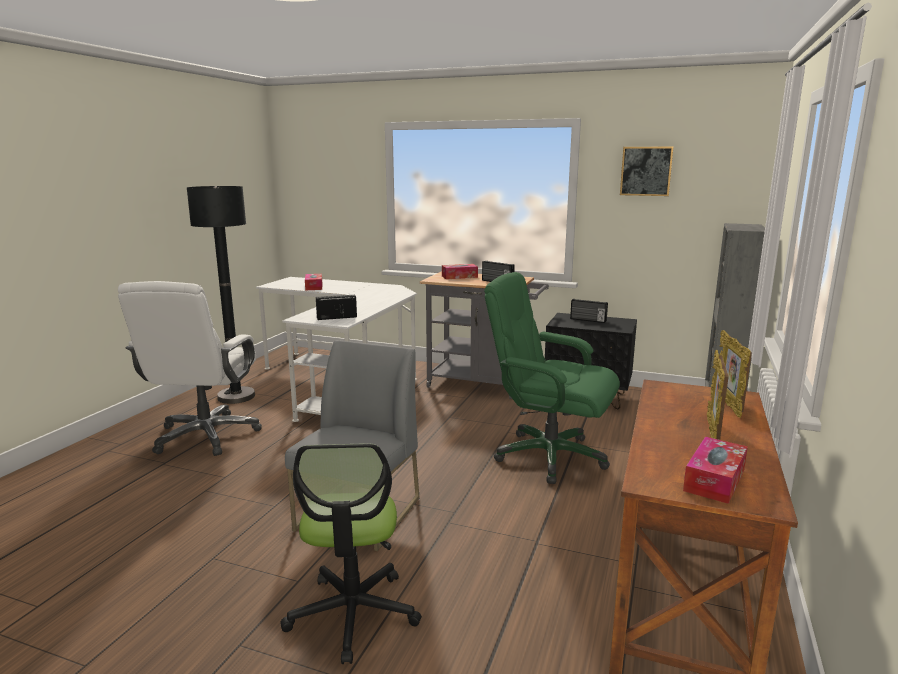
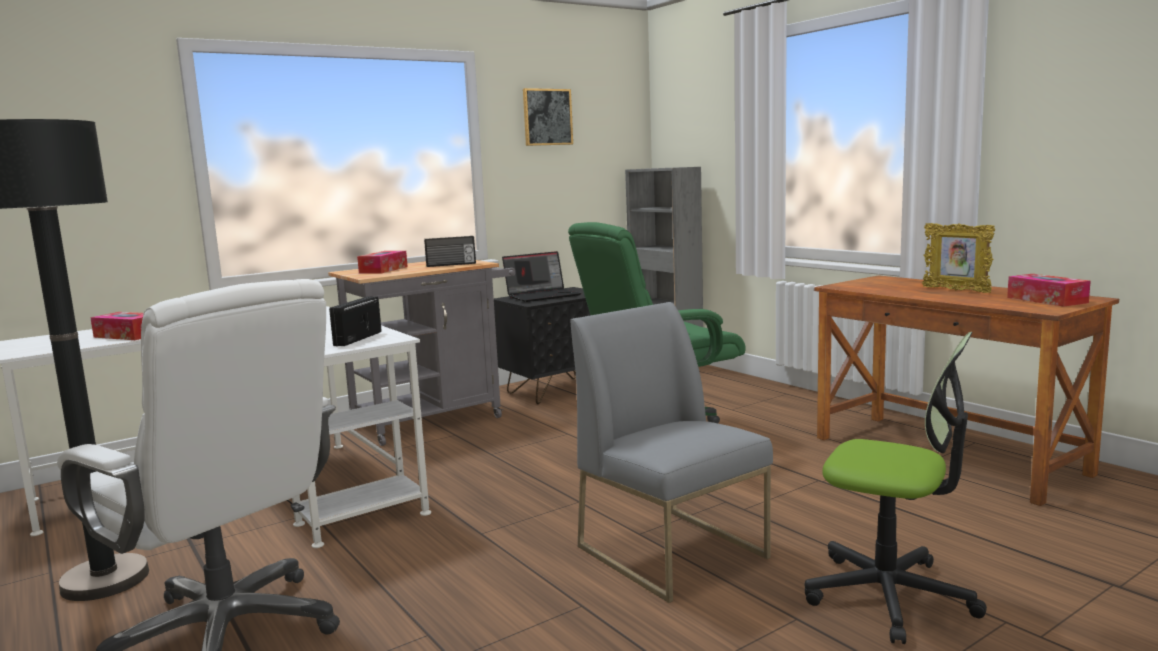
camera: 55 degrees left, 5 degrees down
radio [570,299,608,323] -> laptop [502,251,581,302]
picture frame [720,330,752,418] -> none

